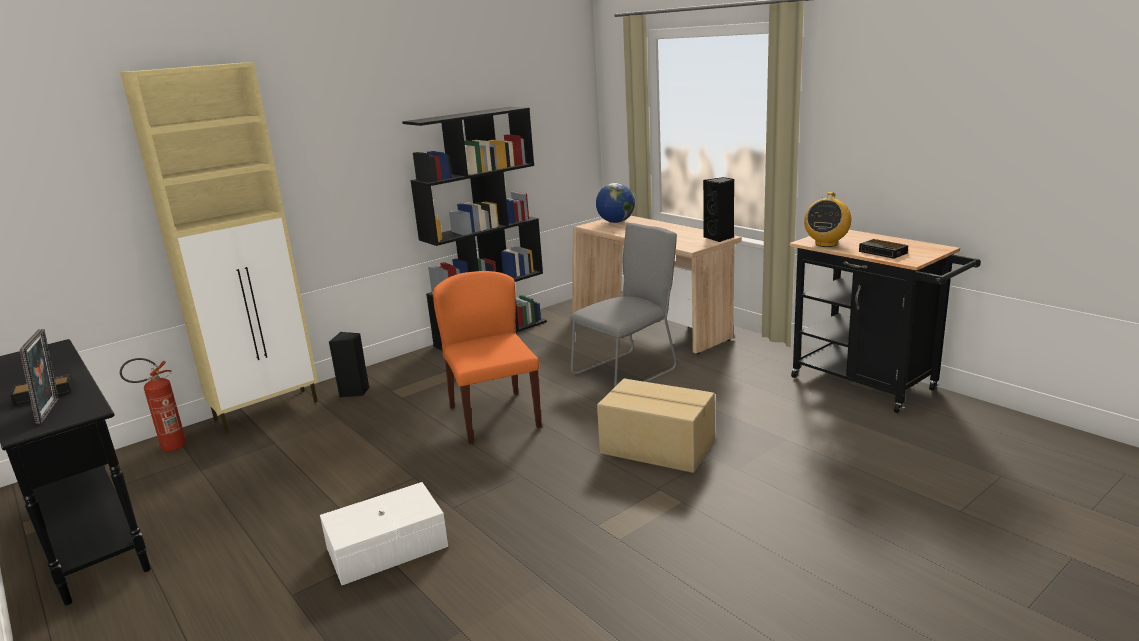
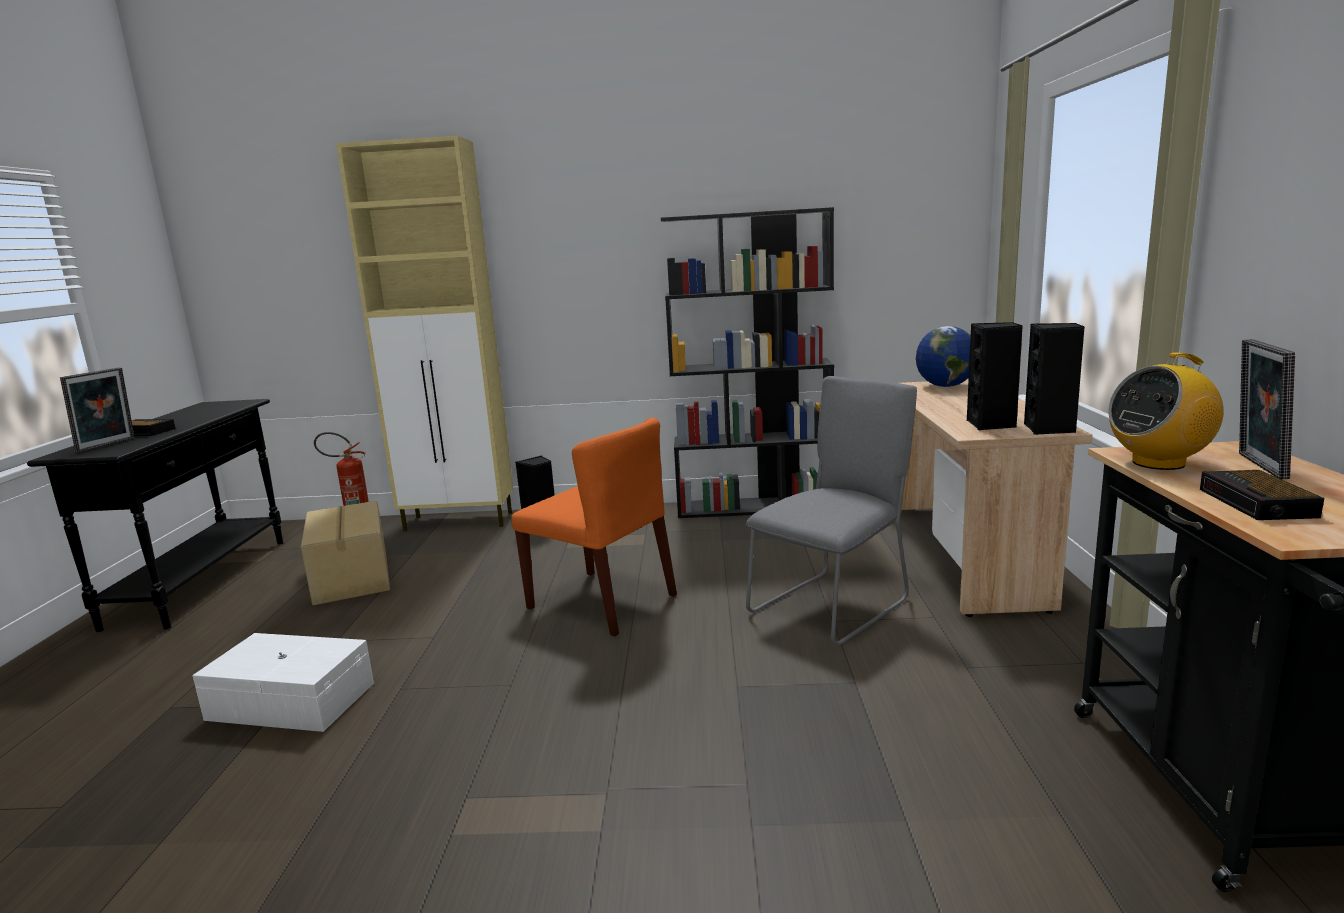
camera: 40 degrees right, 5 degrees down
orange chair [433,271,542,444] -> orange chair turned 105 degrees clockwise [511,418,677,636]
grey chair [570,223,677,387] -> grey chair turned 45 degrees counterclockwise [746,376,917,646]
cardboard box [597,379,715,473] -> cardboard box moved to [301,501,390,606]
none -> black speaker [967,322,1023,430]
none -> picture frame [1239,339,1295,480]

